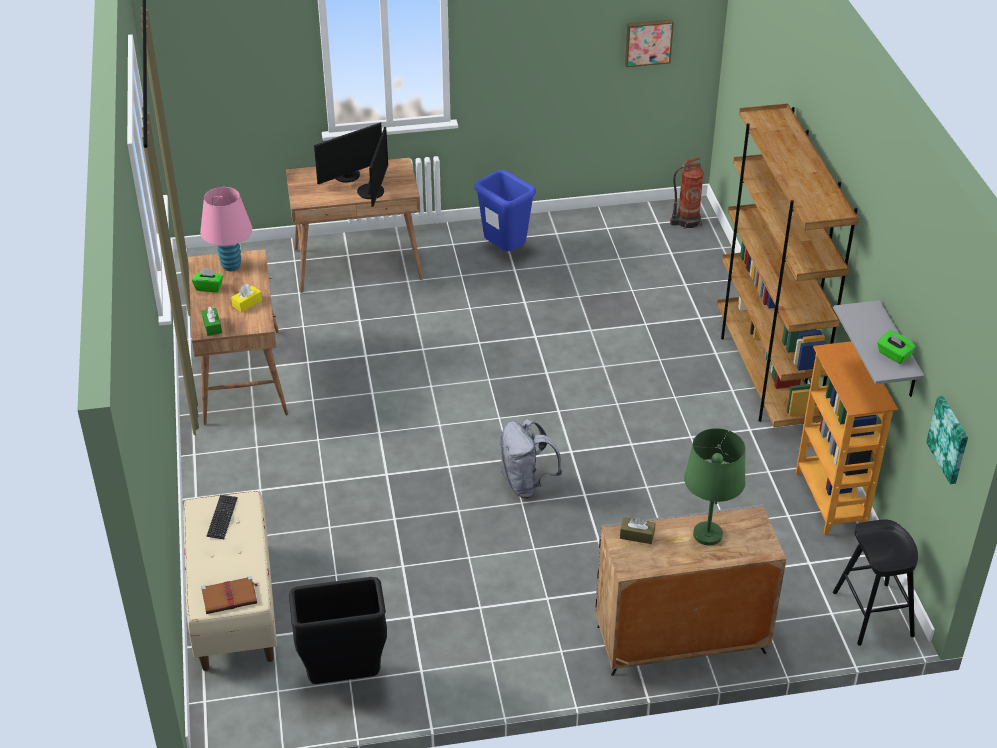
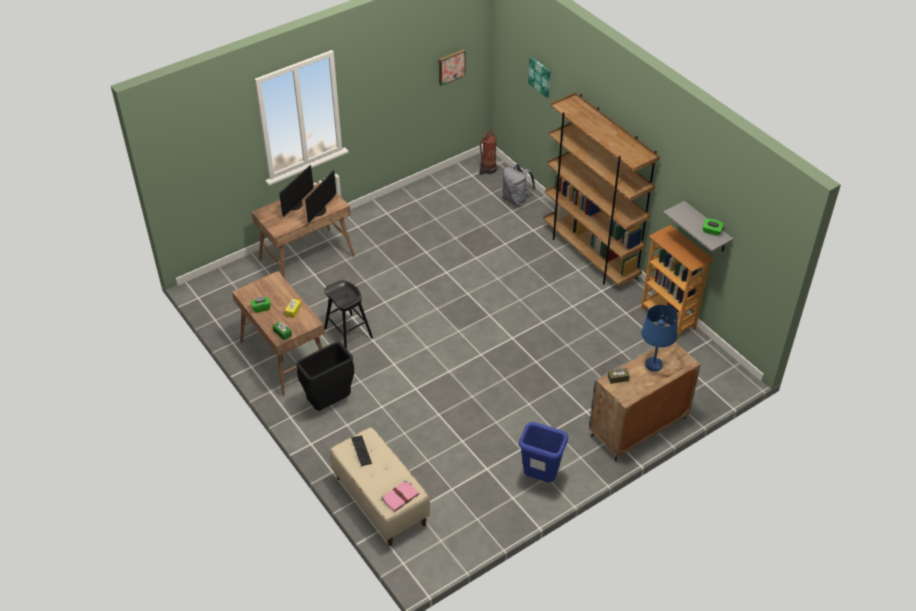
camera: 25 degrees left, 5 degrees up
pink table lamp [200,187,252,271] -> none
brown book [201,576,258,614] -> pink book [381,480,419,512]
black trash can [289,577,387,684] -> black trash can moved to [296,342,354,411]
monitor [357,126,388,207] -> monitor turned 45 degrees clockwise [305,170,336,223]
blue trash can [474,170,536,251] -> blue trash can moved to [519,422,568,482]
grey backpack [500,419,562,498] -> grey backpack moved to [503,164,535,206]
green table lamp [684,428,745,545] -> blue table lamp [641,305,678,371]
black stool [833,520,918,646] -> black stool moved to [324,280,373,349]
picture [926,396,968,484] -> picture moved to [528,57,551,98]

